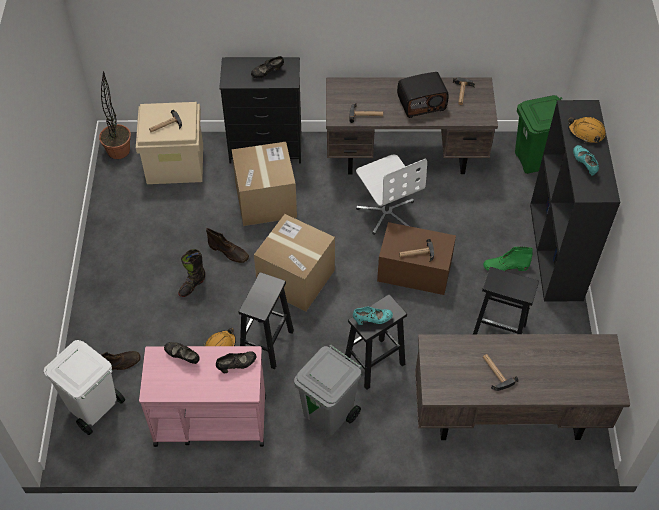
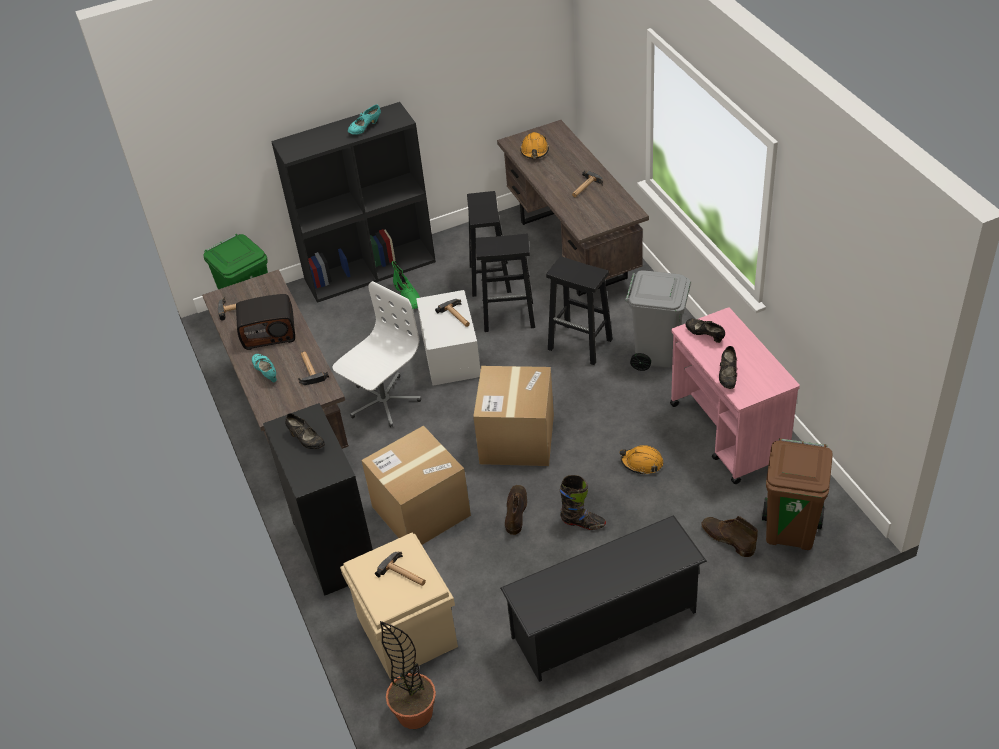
camera: 110 degrees left, 10 degrees down
white trash can [44,340,125,435] -> brown trash can [762,438,832,550]
black stool [239,272,294,369] -> black stool moved to [475,234,535,332]
turquoise shoe [353,306,393,325] -> turquoise shoe moved to [252,354,277,382]
brown storage box [377,222,456,295] -> white storage box [416,290,480,386]
radio [397,72,449,118] -> radio turned 120 degrees clockwise [236,294,295,350]
orange hard hat [568,117,606,143] -> orange hard hat moved to [520,132,549,159]
none -> black shoe rack [500,515,707,682]

